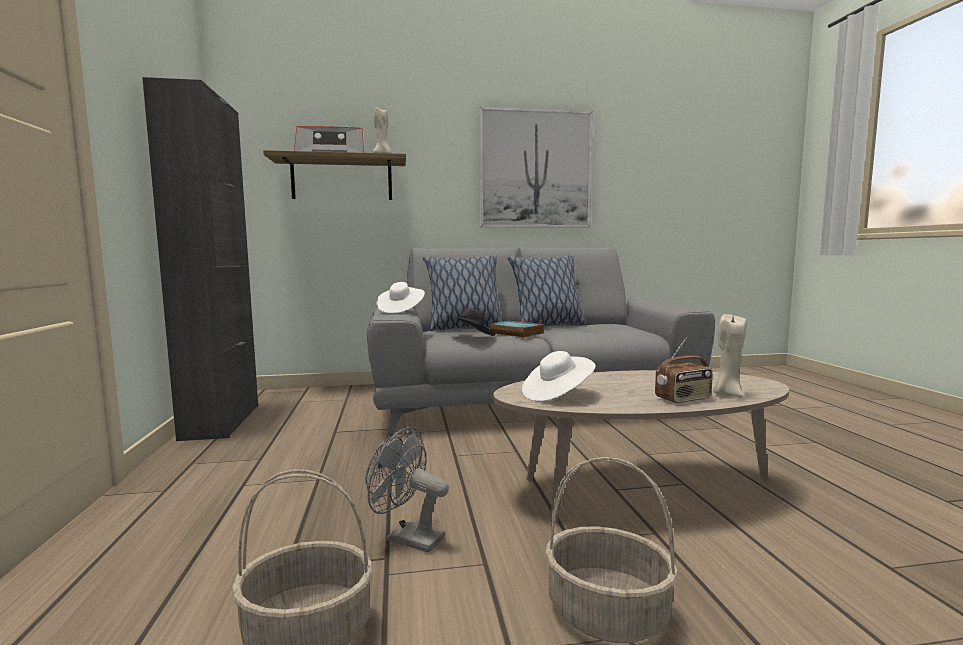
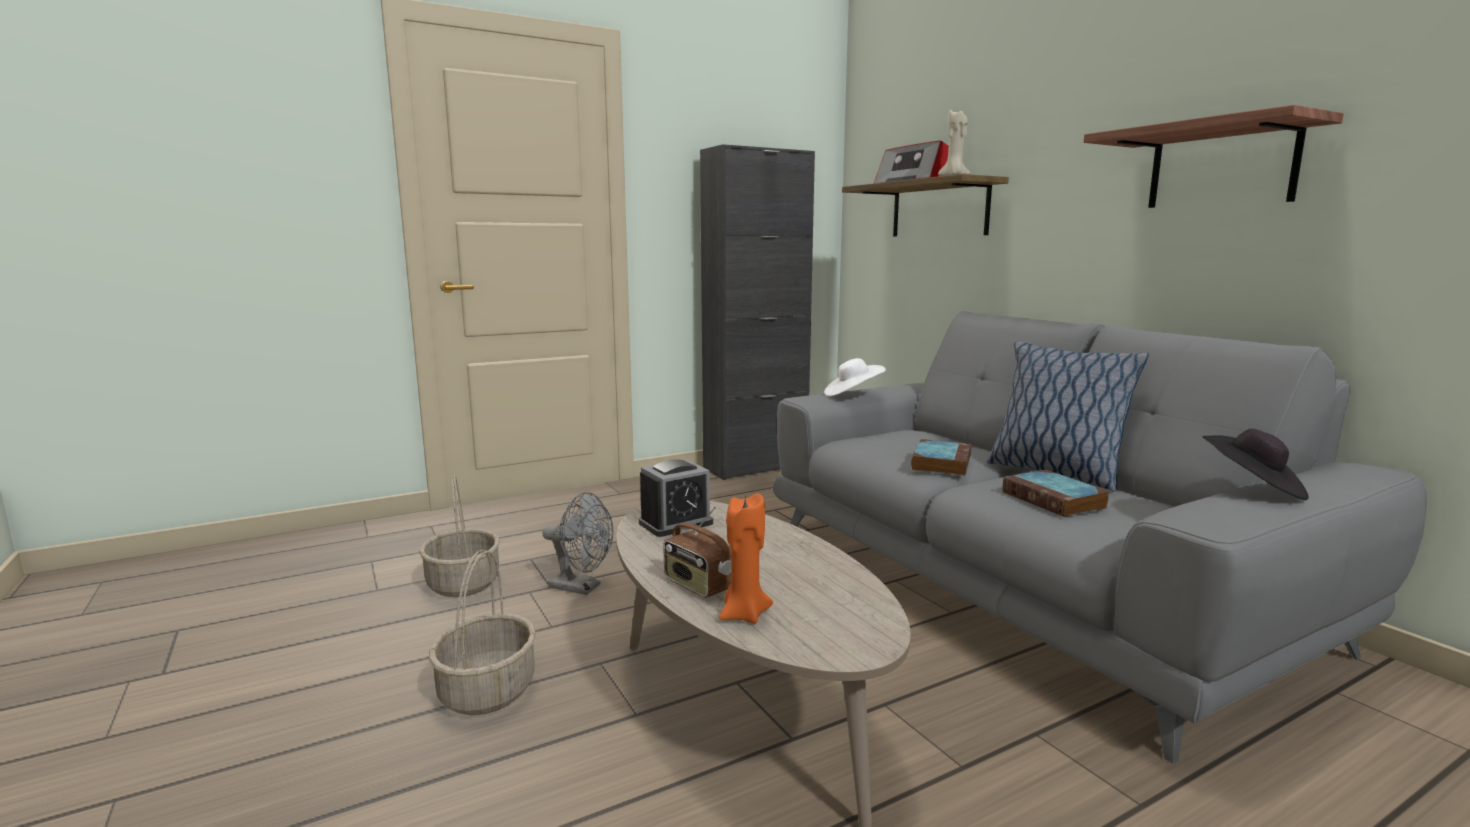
camera: 70 degrees right, 5 degrees up
grey fan [365,427,449,553] -> grey fan turned 105 degrees clockwise [542,492,613,595]
pillow [423,255,503,331] -> none
black hat [447,308,496,336] -> black hat moved to [1202,429,1309,500]
picture [479,107,593,228] -> shelf [1084,105,1344,208]
white hat [522,351,596,401] -> alarm clock [639,459,713,537]
beige candle [713,314,746,397] -> orange candle [719,494,773,624]
none -> book [1003,470,1110,517]

